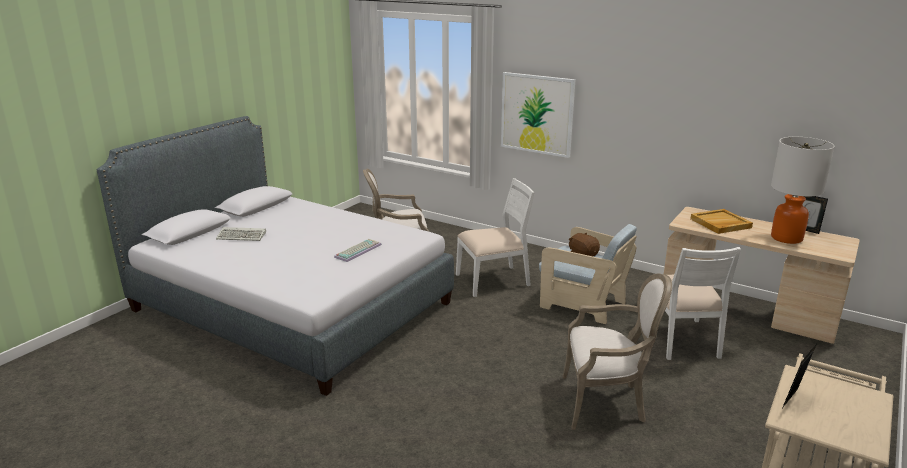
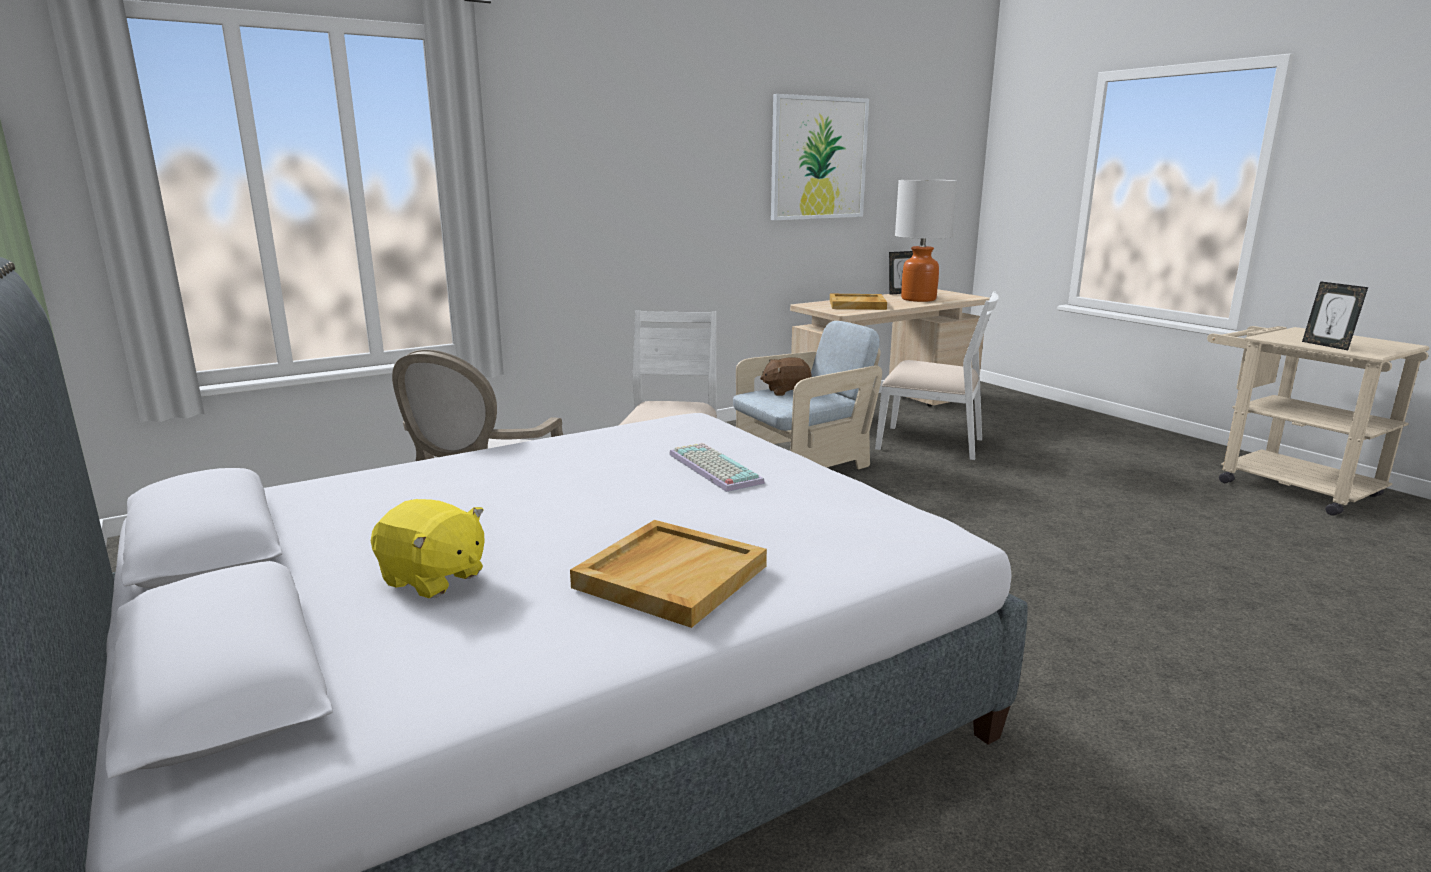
camera: 65 degrees left, 5 degrees down
keyboard [216,227,266,241] -> yellow plush toy [371,499,485,598]
picture [501,72,576,158] -> picture moved to [771,94,869,220]
armchair [563,273,672,430] -> none
none -> beige tray [570,520,767,628]

